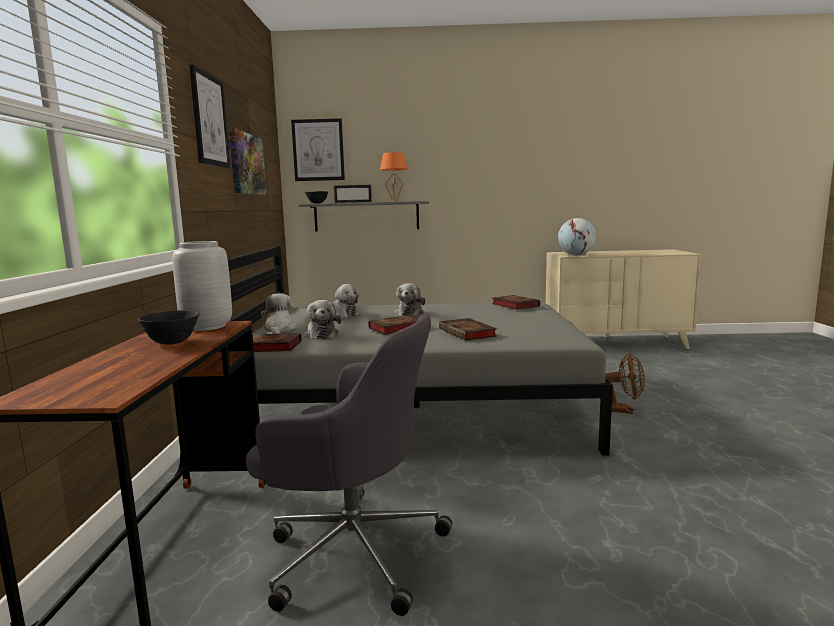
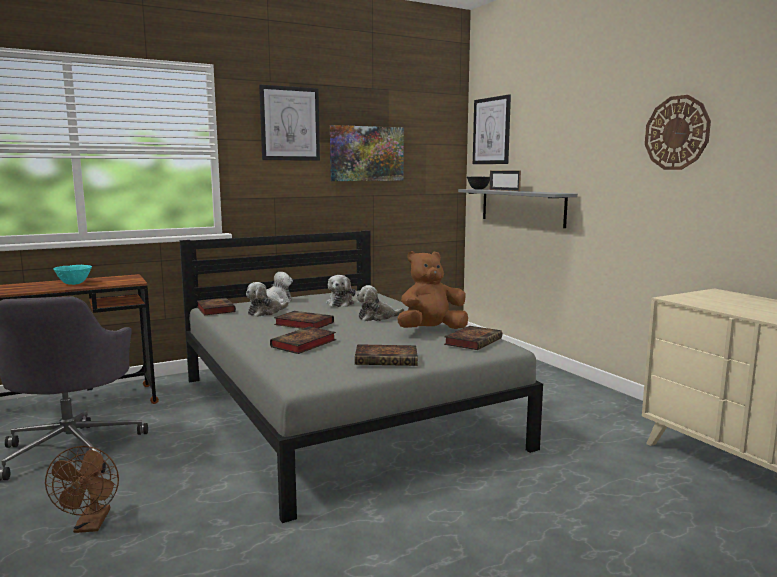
camera: 60 degrees right, 0 degrees up
black bowl [138,310,199,345] -> turquoise bowl [53,265,92,285]
grey vase [172,241,232,331] -> none
orange table lamp [380,152,408,202] -> none
globe [558,218,596,255] -> none
brown fan [606,353,645,414] -> brown fan moved to [45,446,119,533]
none -> book [355,344,418,366]
none -> brown plush toy [397,251,468,329]
none -> wall clock [645,95,711,170]

